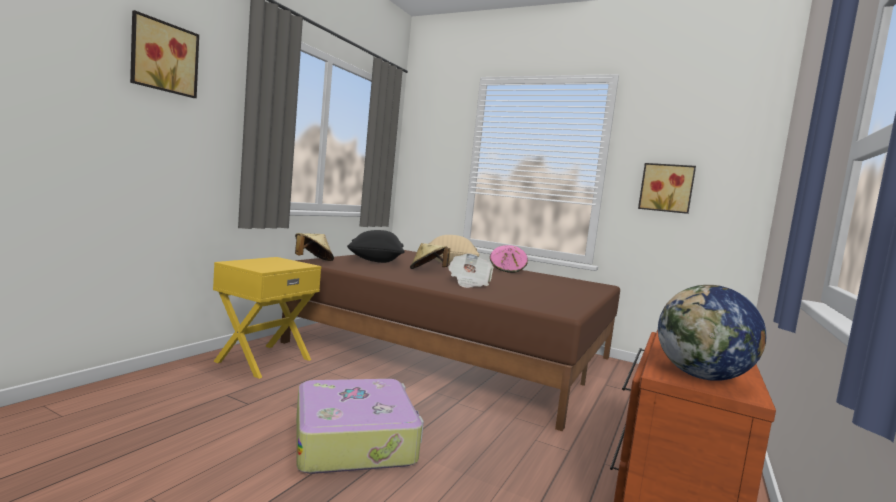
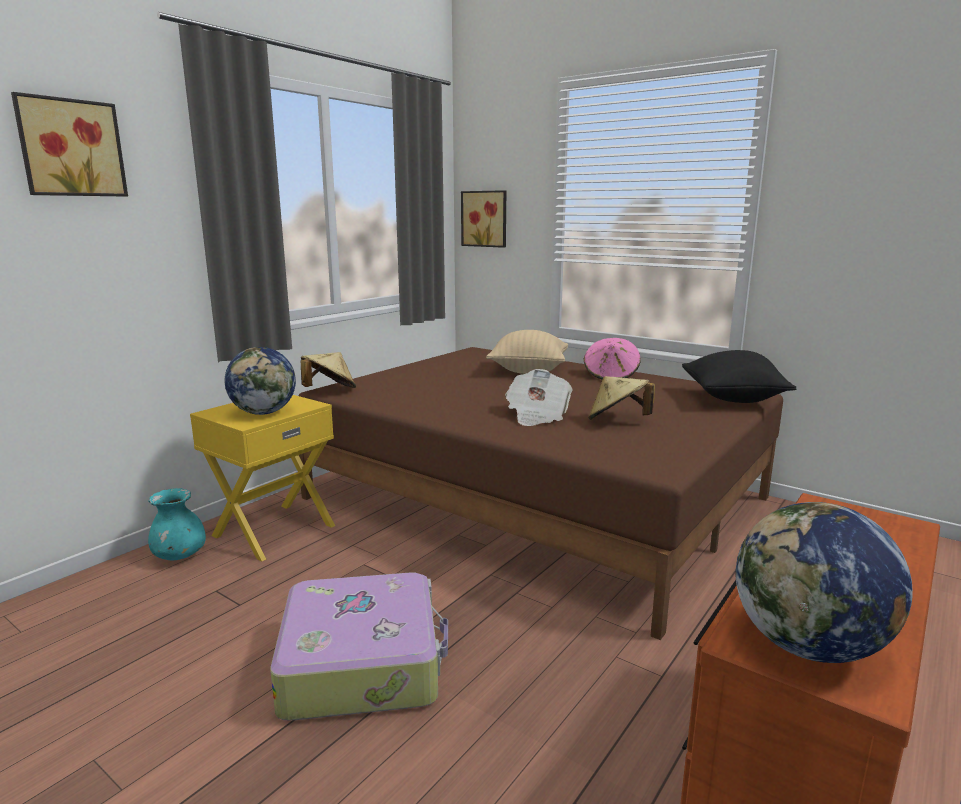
camera: 10 degrees right, 10 degrees up
black pillow [347,230,405,263] -> black pillow moved to [682,350,797,403]
beige hat [410,243,450,269] -> beige hat moved to [588,376,655,420]
picture [638,163,696,214] -> picture moved to [461,190,506,248]
none -> turquoise vase [148,488,206,560]
none -> globe [225,347,296,415]

